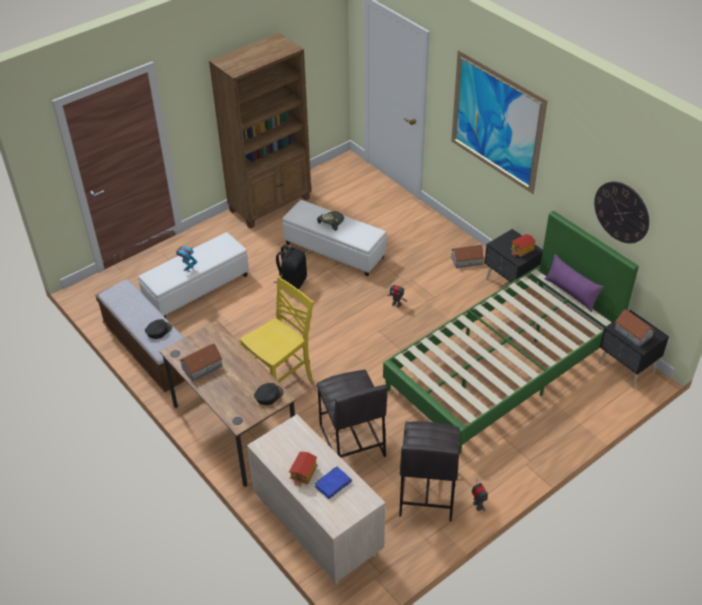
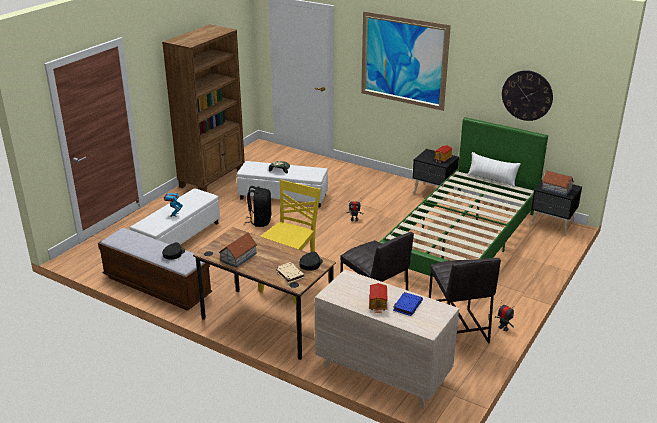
camera: 20 degrees left, 15 degrees down
toy house [451,245,484,268] -> none
purple pillow [544,254,604,312] -> white pillow [467,152,521,187]
none -> beige book [275,262,305,283]

